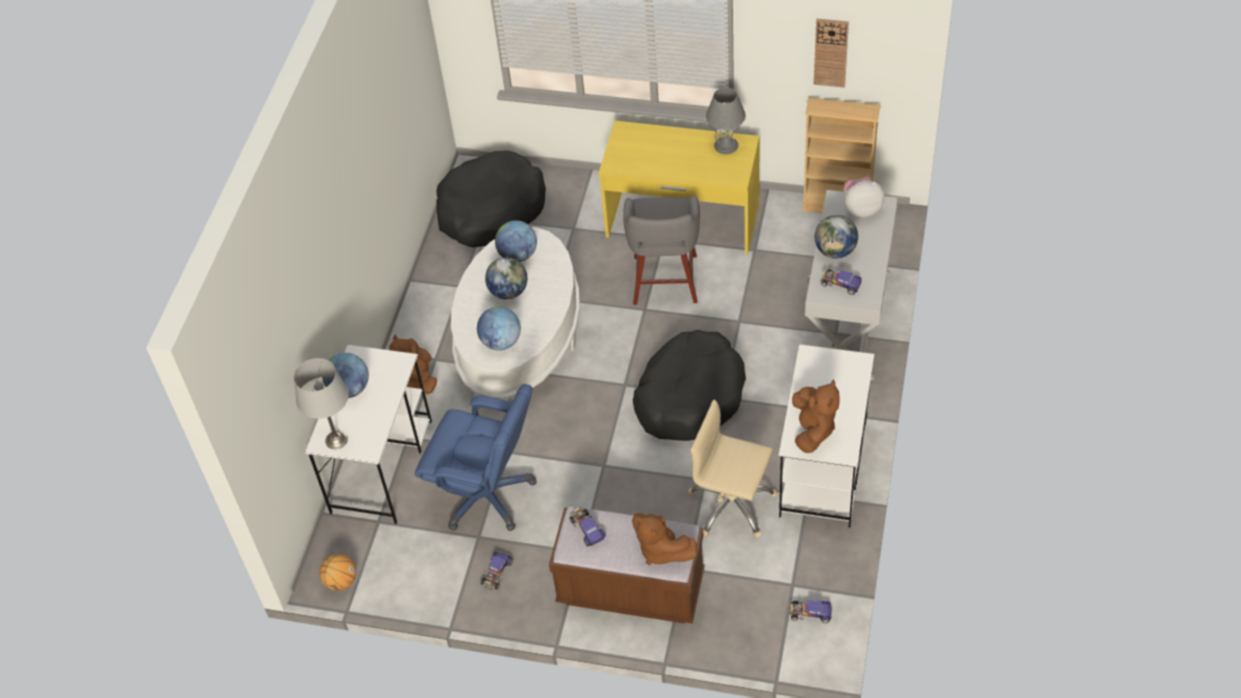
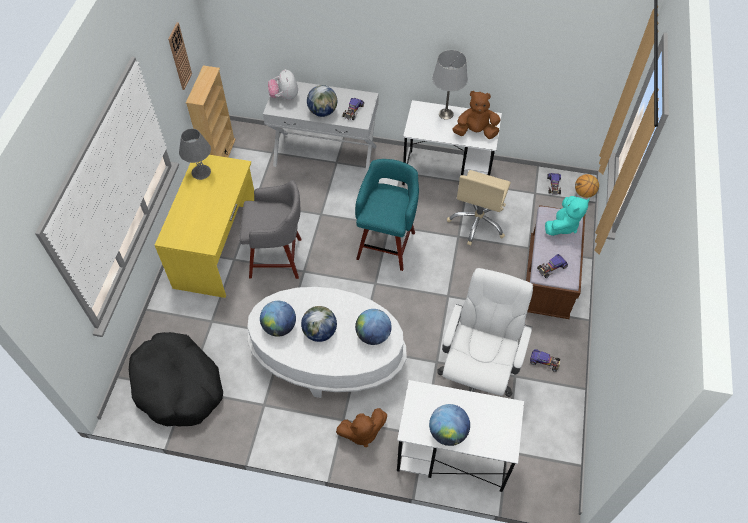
camera: 95 degrees left, 5 degrees up
grey table lamp [294,358,349,449] -> grey table lamp moved to [432,50,468,120]
basketball [319,554,357,591] -> basketball moved to [575,174,599,198]
blue office chair [415,384,537,531] -> white office chair [437,268,533,397]
black dog bed [632,330,746,441] -> turquoise stool [355,159,419,271]
brown plush toy [632,513,697,565] -> turquoise plush toy [545,196,590,236]

